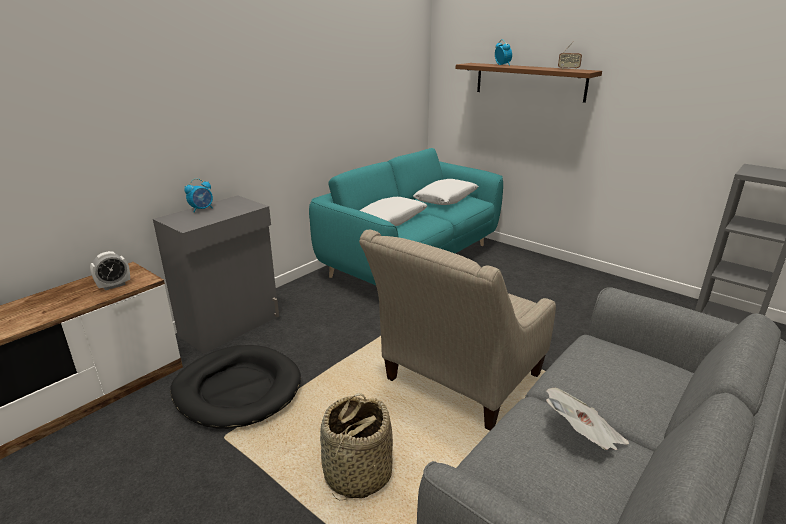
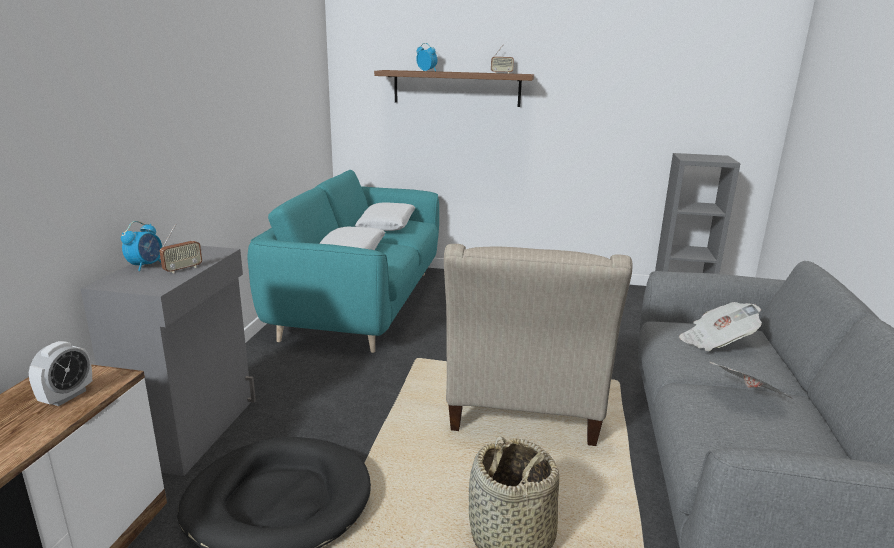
camera: 30 degrees left, 5 degrees down
none -> radio [159,224,202,274]
none -> newspaper [679,302,762,351]

